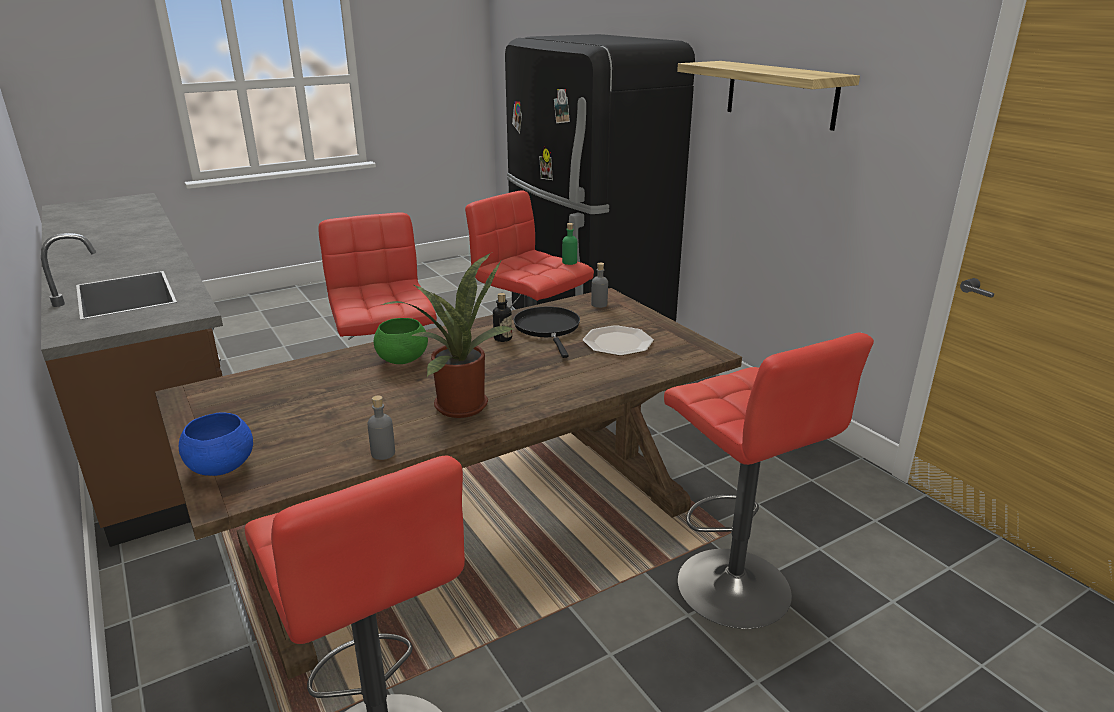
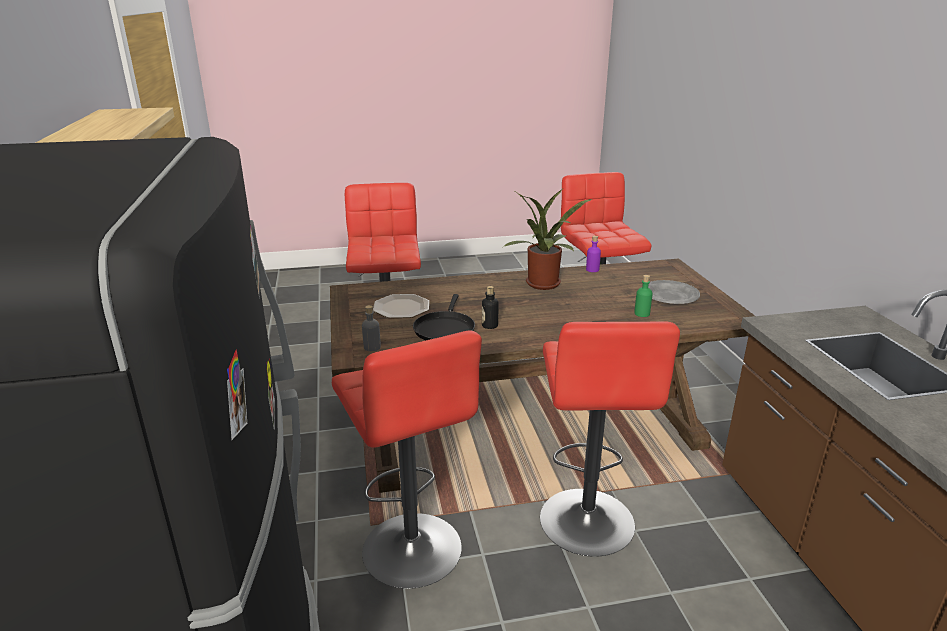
camera: 160 degrees left, 0 degrees up
blue bowl [179,412,253,476] -> none
grey bottle [367,395,395,460] -> purple bottle [586,236,601,272]
green bowl [374,318,428,364] -> none
green bottle [562,223,577,265] -> green bottle moved to [634,275,653,317]
none -> grey plate [648,280,700,304]

